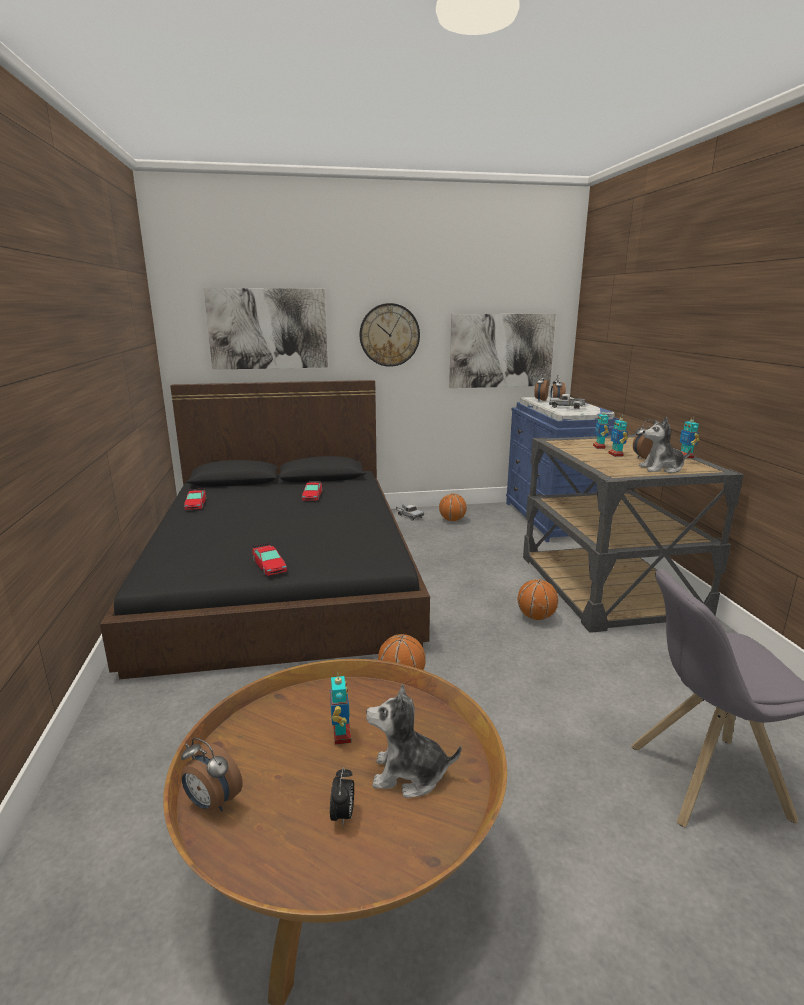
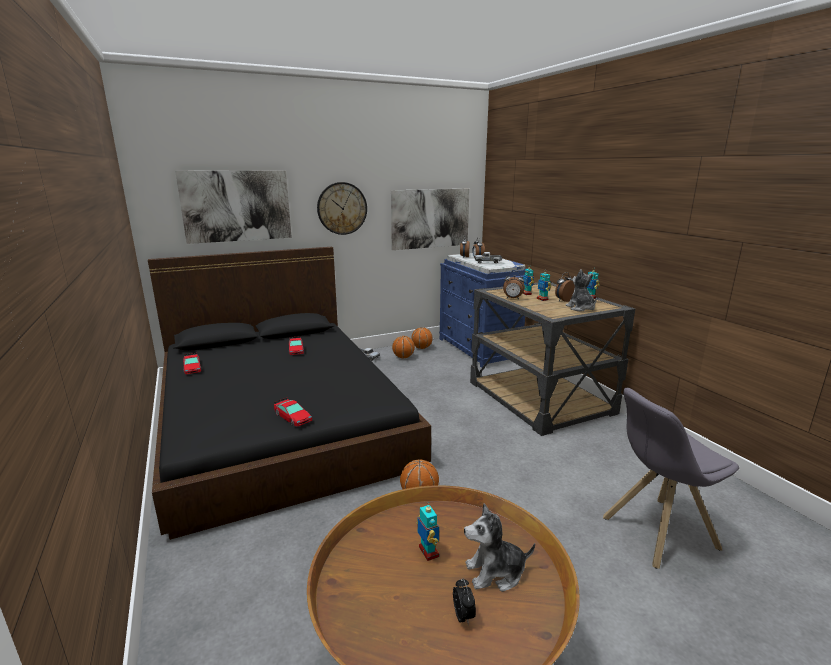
camera: 15 degrees left, 0 degrees up
alarm clock [181,738,242,811] -> alarm clock moved to [503,271,525,299]
basketball [518,579,558,620] -> basketball moved to [411,327,433,349]
plush toy [639,417,692,473] -> plush toy turned 90 degrees clockwise [566,269,597,312]

